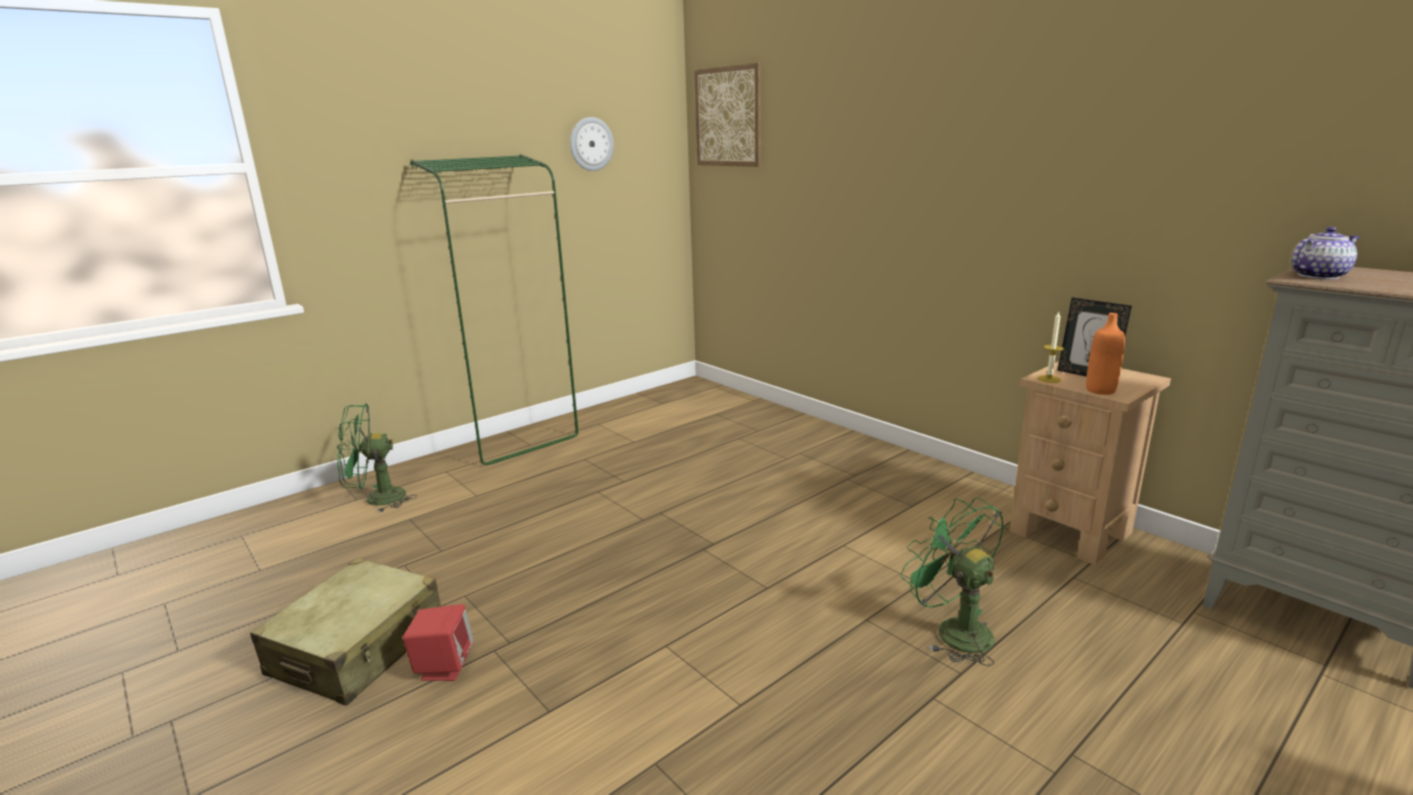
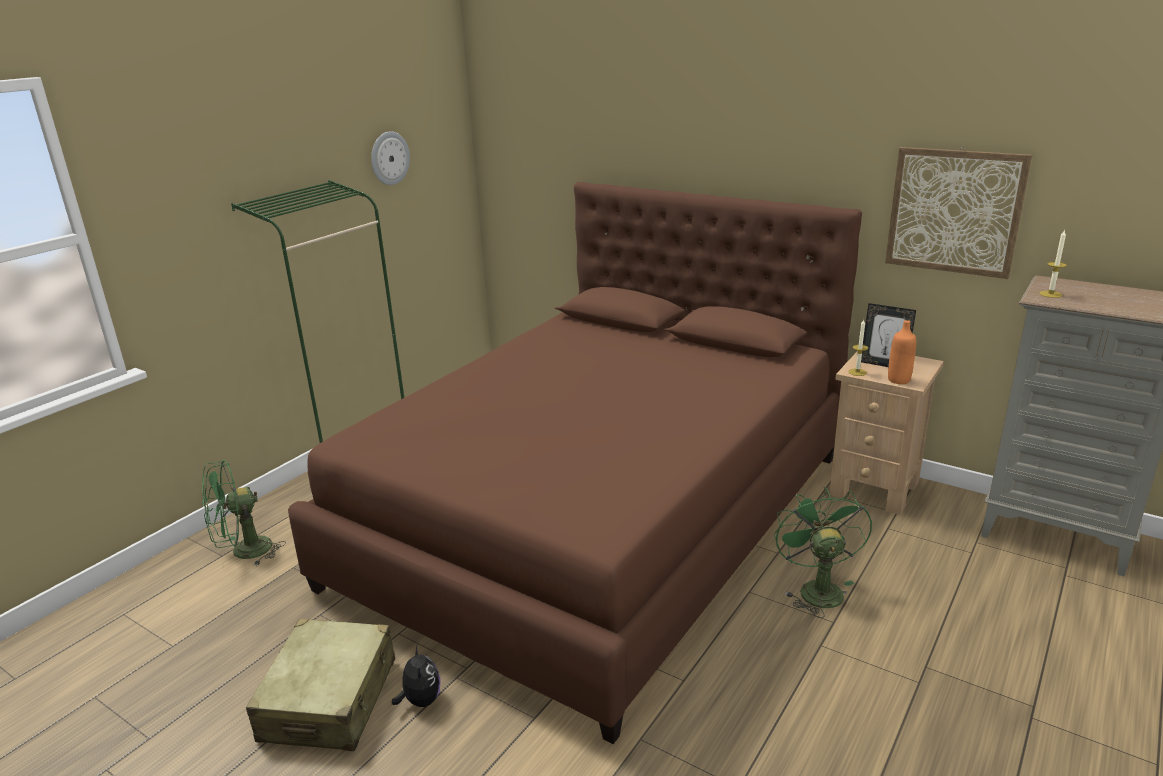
camera: 15 degrees left, 5 degrees up
red speaker [402,604,474,681] -> plush toy [392,646,441,707]
picture [694,63,761,167] -> picture moved to [885,147,1032,279]
green fan [901,497,1004,666] -> green fan turned 45 degrees clockwise [774,487,872,618]
teapot [1291,227,1359,279] -> candle [1039,229,1067,298]
none -> brown bed [288,182,862,744]

